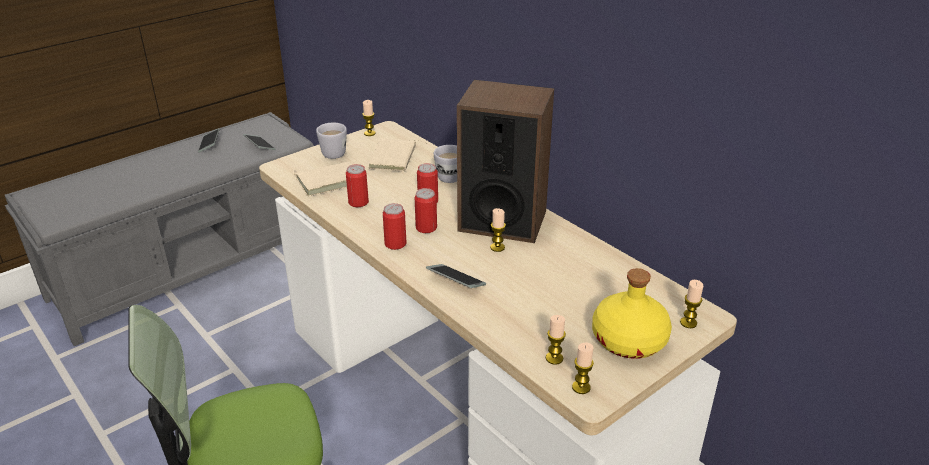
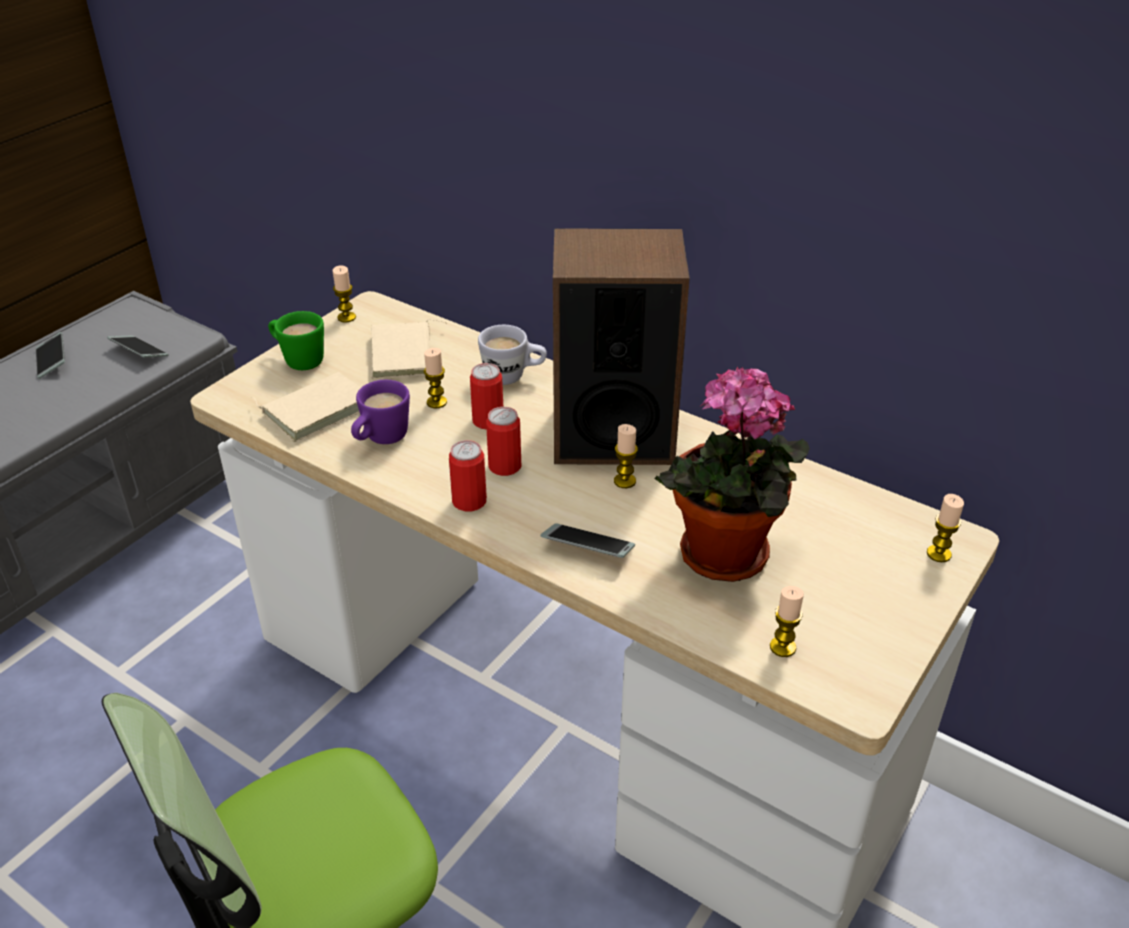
camera: 15 degrees left, 5 degrees up
white mug [316,123,347,159] -> green mug [268,311,324,370]
can [346,164,369,207] -> purple mug [351,380,410,444]
candle [572,343,594,394] -> candle moved to [424,348,447,408]
yellow bottle [592,268,672,359] -> none
none -> potted plant [654,367,810,582]

